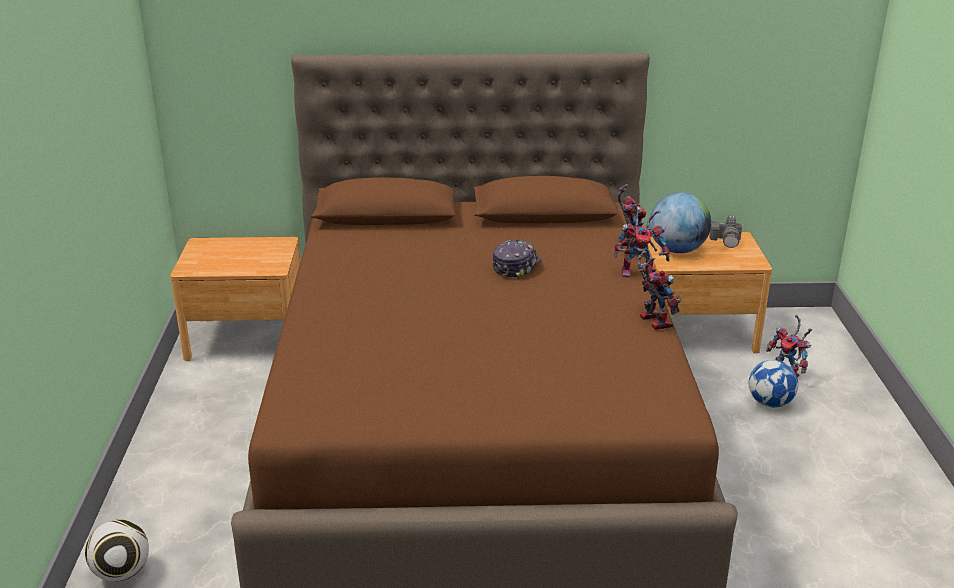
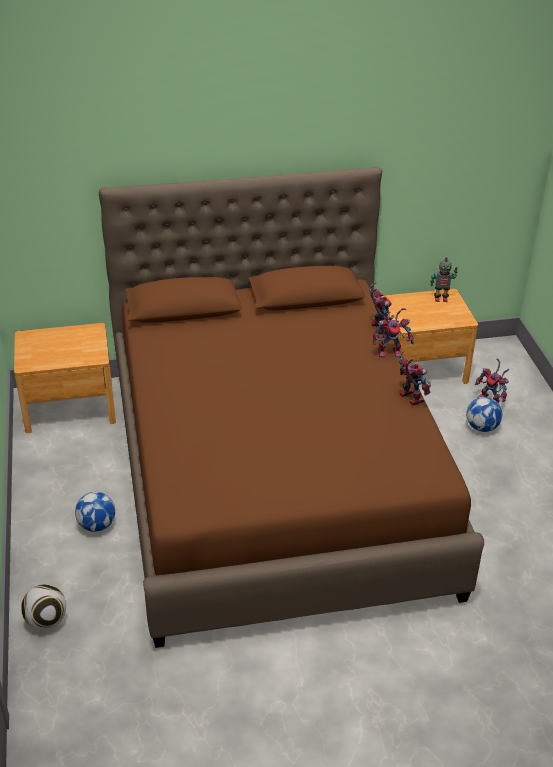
camera: 10 degrees left, 10 degrees up
cap [492,240,541,279] -> none
globe [650,192,711,253] -> none
camera [709,215,743,248] -> toy robot [430,257,458,302]
none -> football [75,492,115,532]

